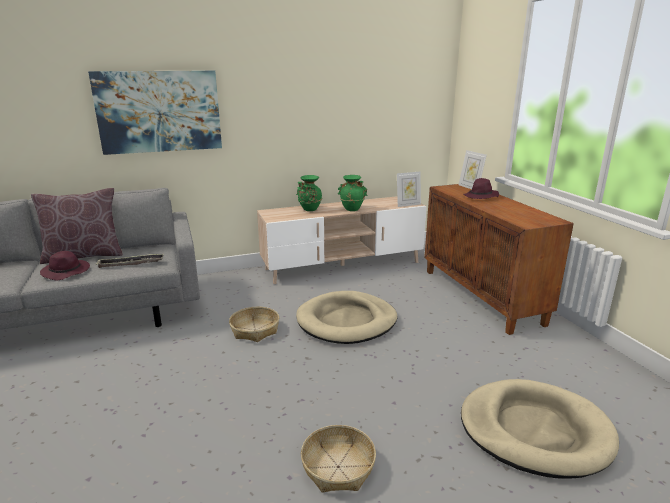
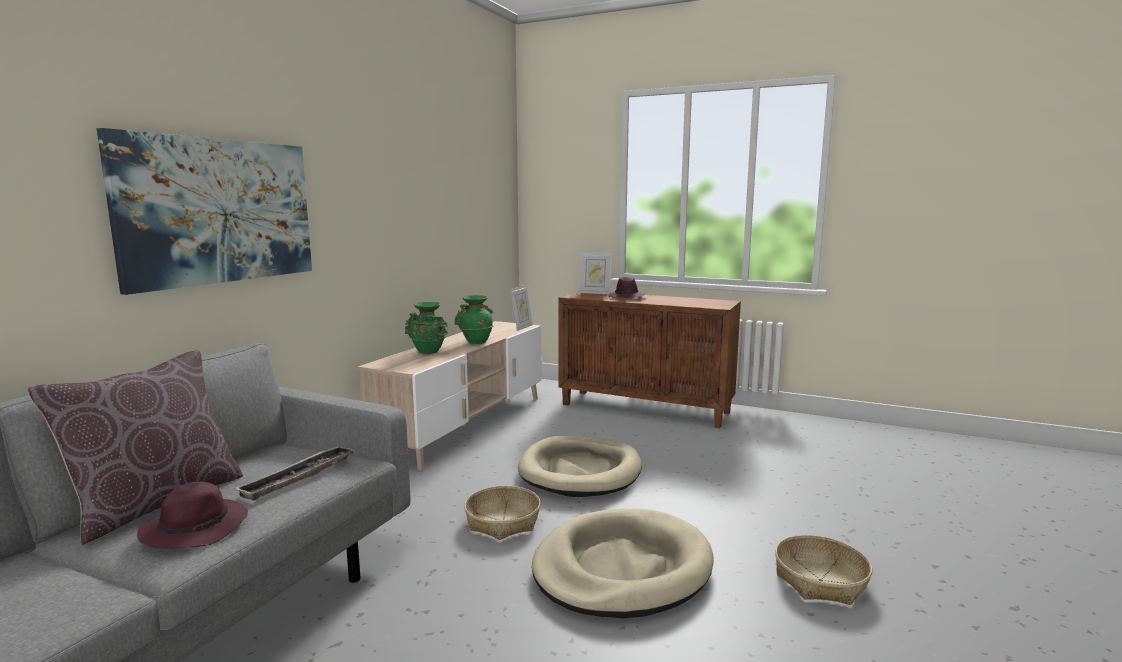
camera: 45 degrees left, 10 degrees down
beige dog bed [461,379,619,479] -> beige dog bed moved to [532,509,714,618]

